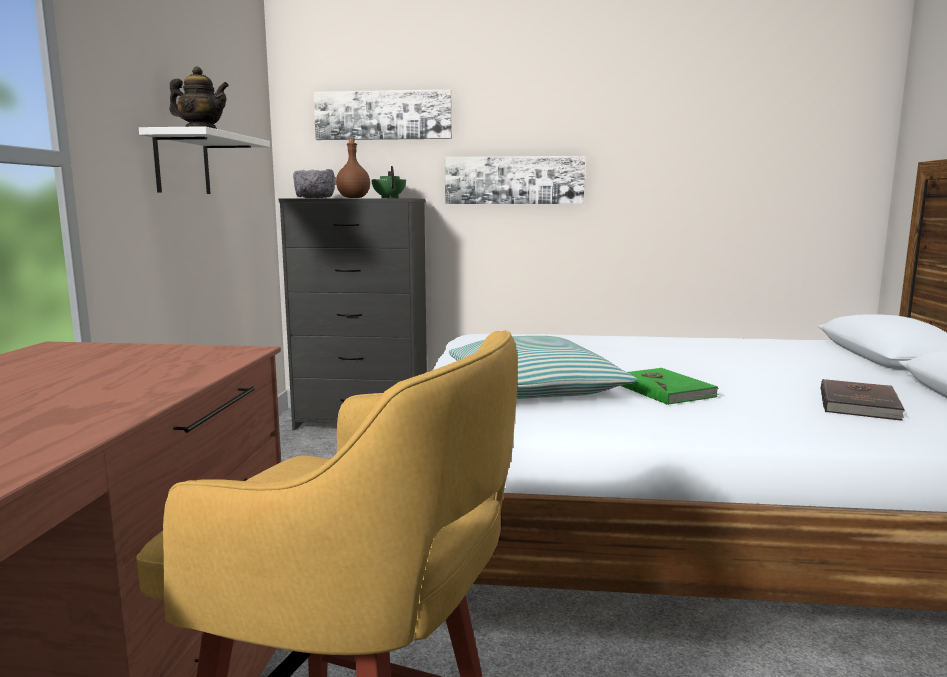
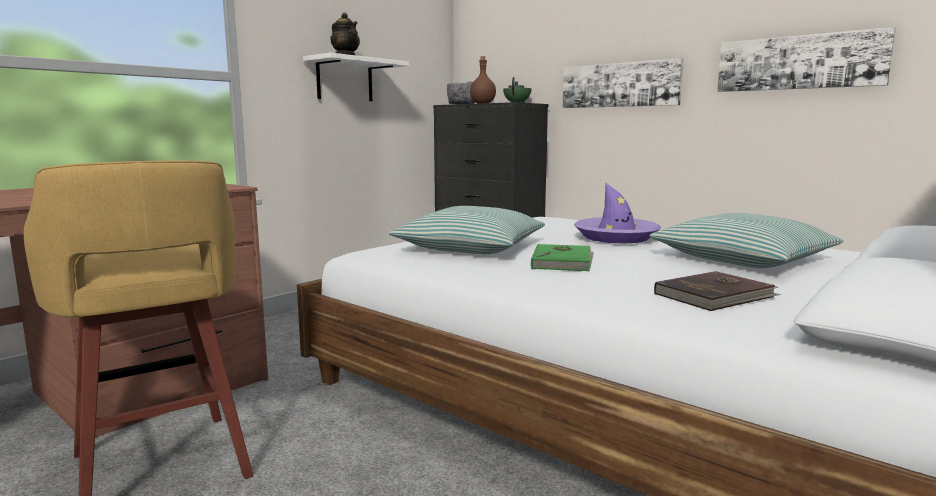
camera: 35 degrees right, 0 degrees up
picture [313,89,452,140] -> picture moved to [717,27,896,92]
none -> purple hat [574,182,661,243]
none -> pillow [649,213,843,268]

